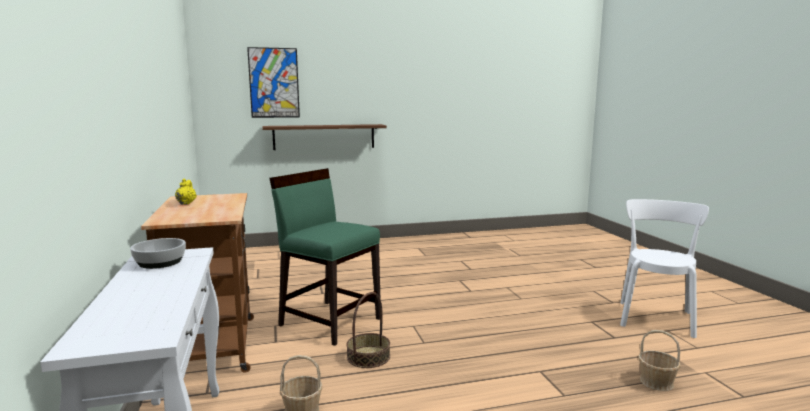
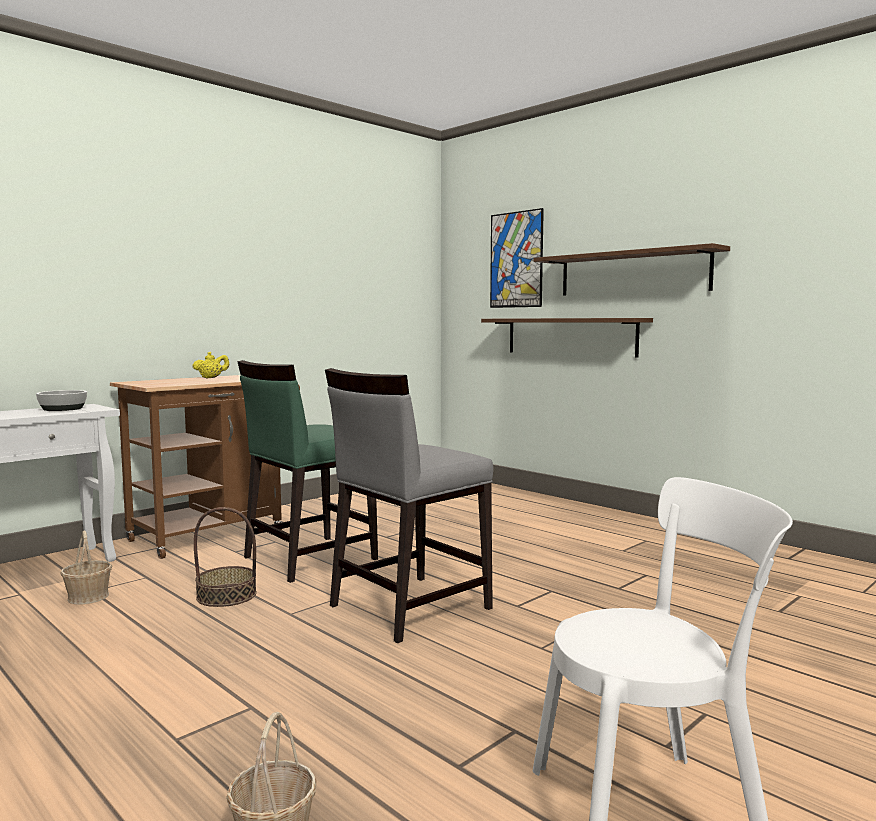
camera: 60 degrees right, 5 degrees down
green chair [269,168,380,346] -> green chair turned 135 degrees counterclockwise [237,360,378,583]
none -> grey chair [325,368,493,643]
none -> brown shelf [533,243,730,296]

